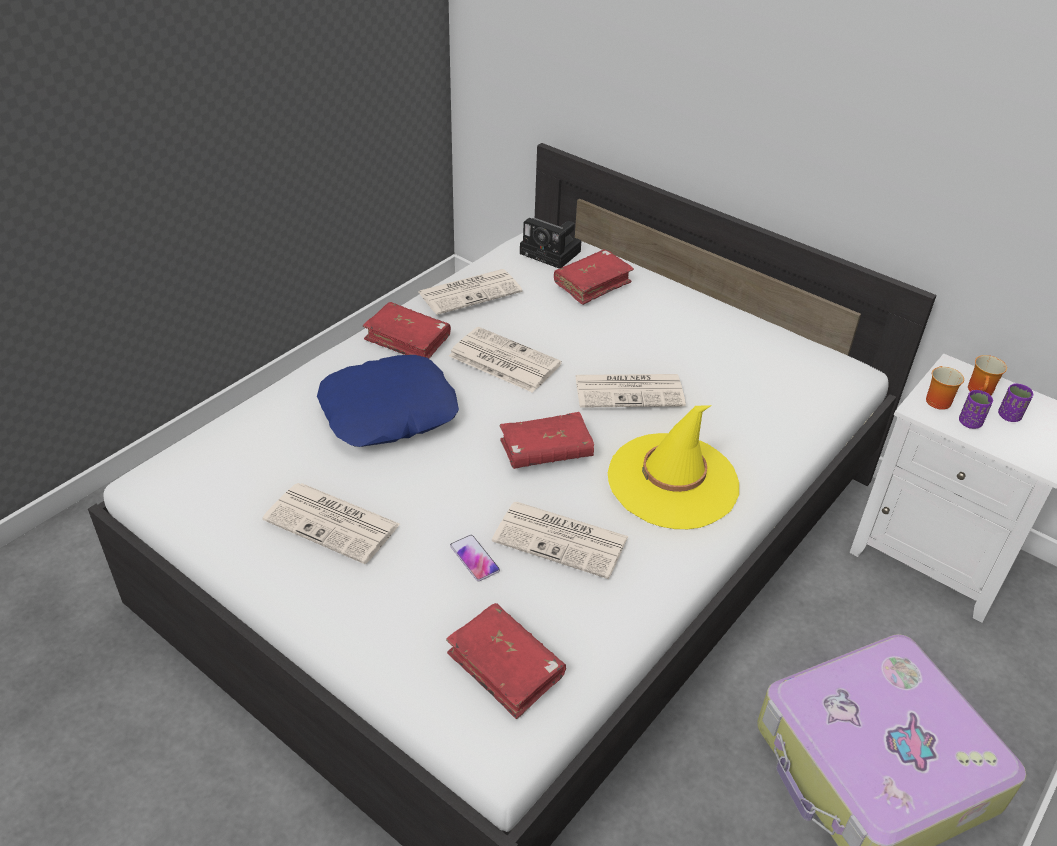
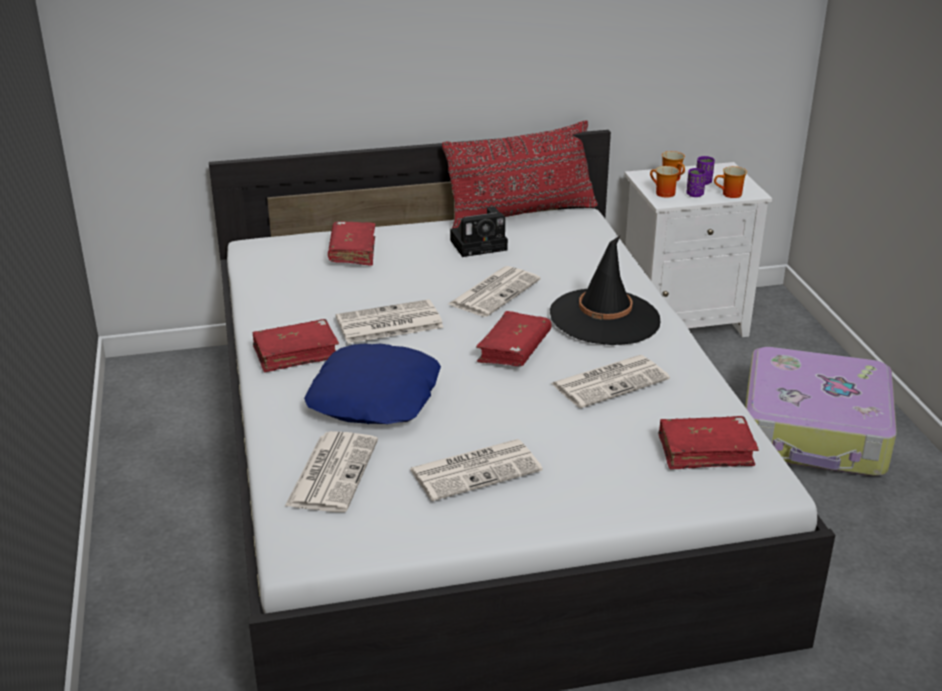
camera: 50 degrees left, 10 degrees down
newspaper [419,269,523,315] -> newspaper moved to [285,431,378,512]
phone [450,535,500,581] -> none
camera [520,218,581,269] -> camera moved to [450,207,508,257]
yellow hat [608,405,739,529] -> black hat [550,236,661,345]
none -> red pillow [442,120,598,228]
none -> mug [714,166,747,198]

